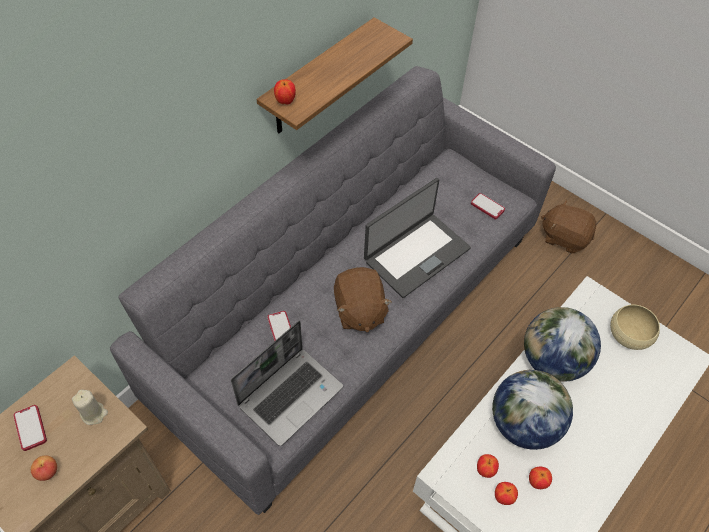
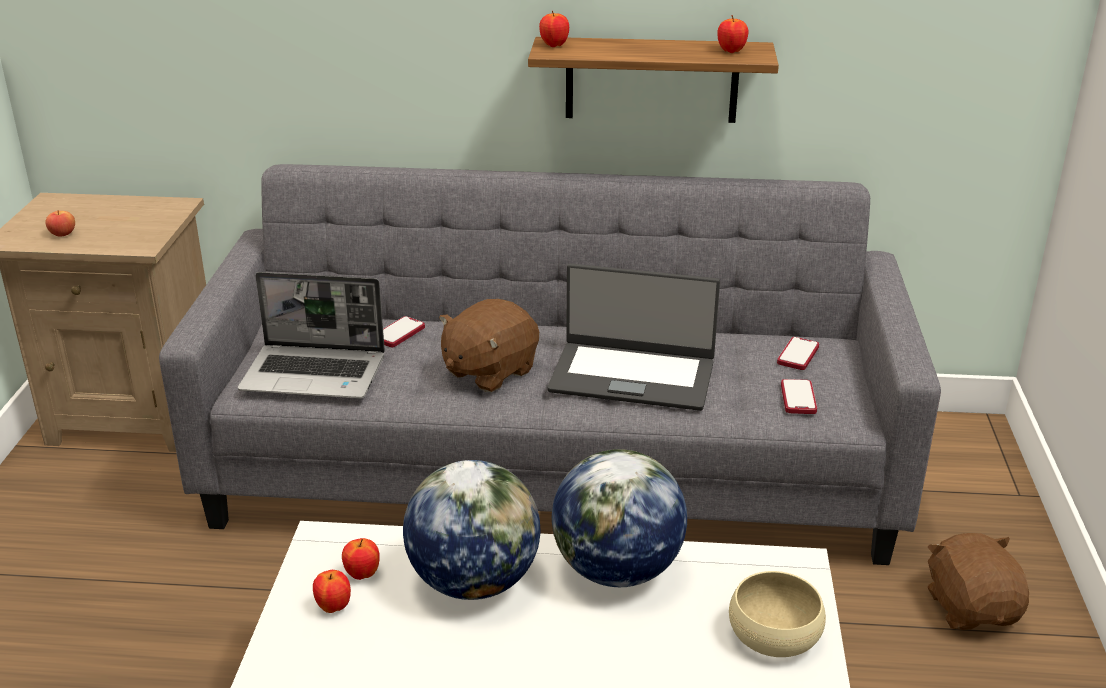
camera: 55 degrees right, 25 degrees down
phone [13,405,47,451] -> phone moved to [777,337,819,370]
beige candle [72,390,108,425] -> none
apple [529,467,552,489] -> apple moved to [717,15,748,53]

